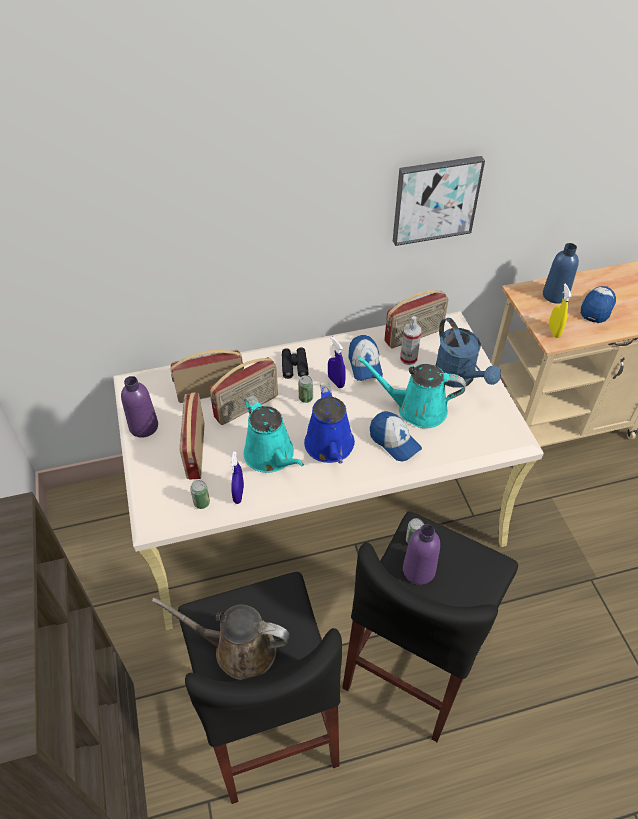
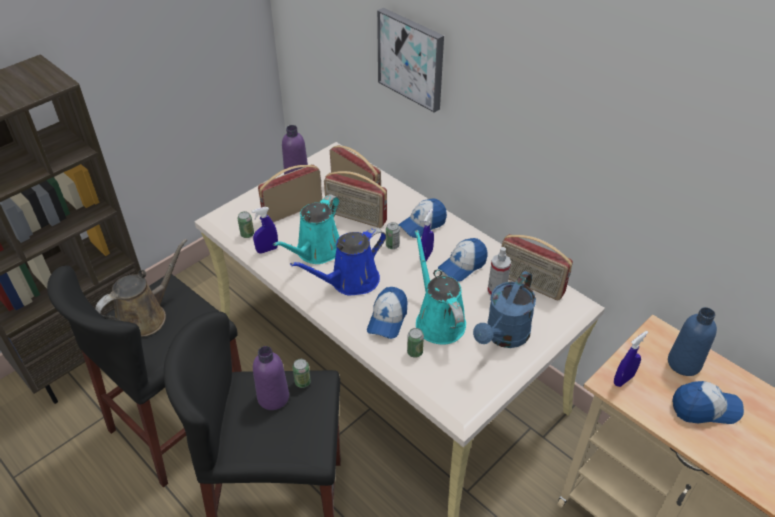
camera: 60 degrees right, 5 degrees down
brown watering can [151,597,290,680] -> brown watering can turned 60 degrees clockwise [95,239,187,337]
black binoculars [282,347,309,379] -> cap [398,199,447,238]
picture [393,156,485,246] -> picture moved to [377,8,444,113]
yellow spray bottle [549,283,572,338] -> blue spray bottle [614,331,648,387]
none -> can [407,328,424,358]

